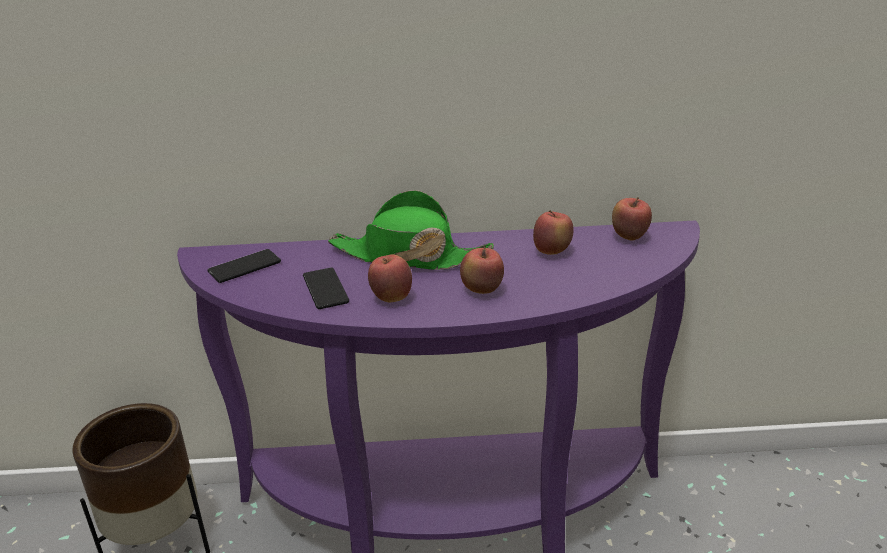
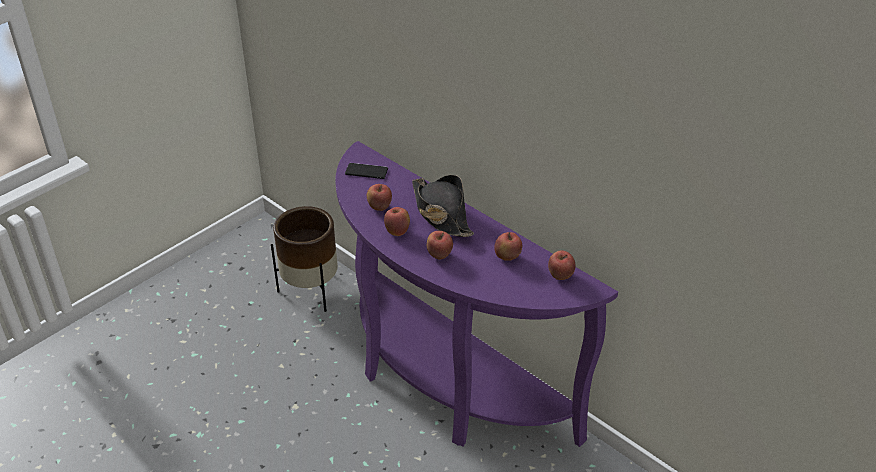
camera: 45 degrees right, 10 degrees up
phone [303,268,349,309] -> apple [367,184,392,211]
green hat [328,190,494,270] -> black hat [412,175,474,237]

